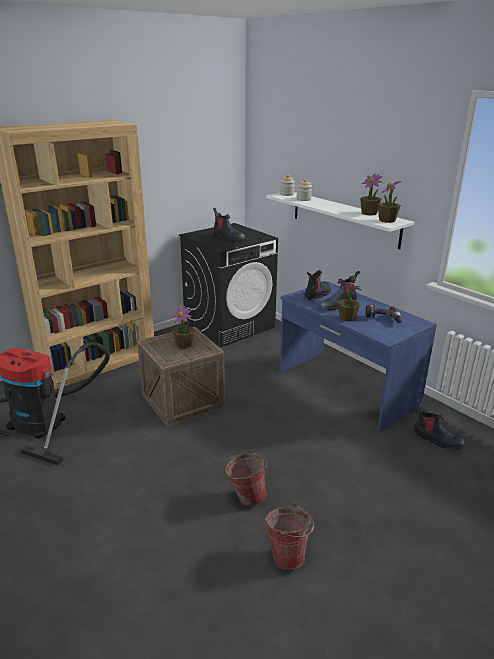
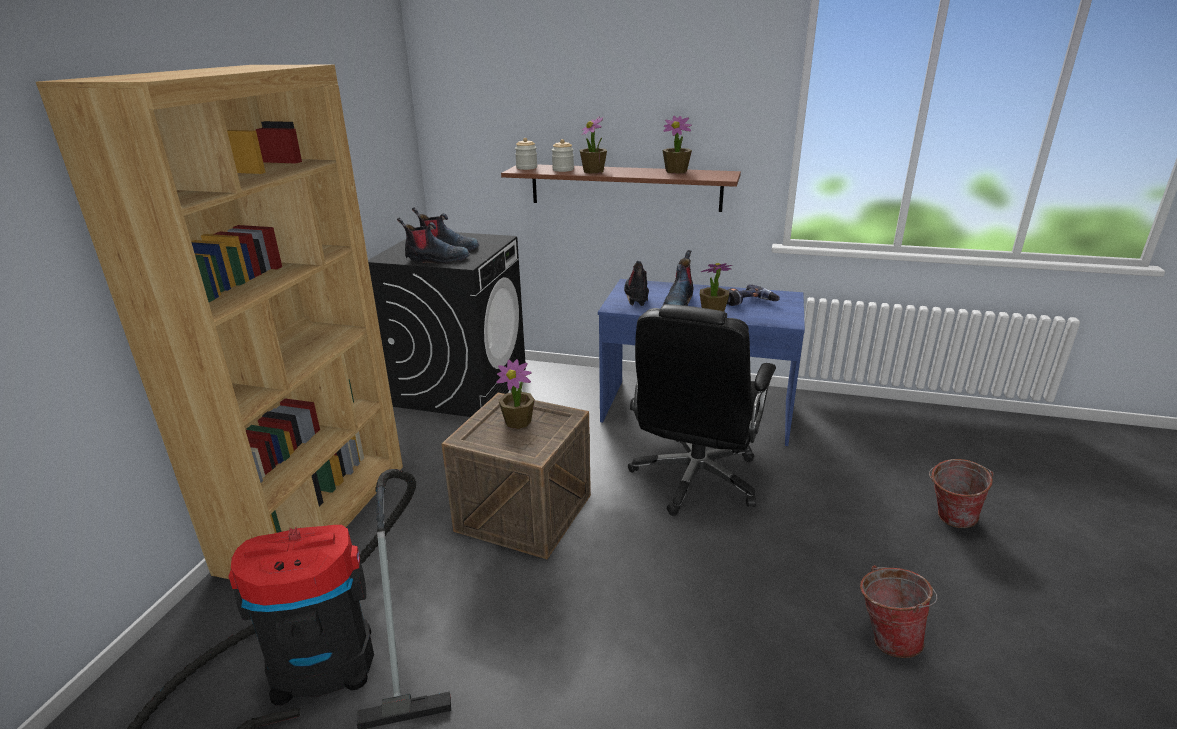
camera: 35 degrees left, 0 degrees up
bucket [225,452,267,506] -> bucket moved to [929,459,994,528]
white shelf [266,192,414,249] -> brown shelf [501,164,741,212]
potted plant [378,180,401,223] -> potted plant moved to [580,116,607,173]
boot [414,403,465,450] -> boot moved to [397,218,470,264]
none -> black office chair [628,304,776,516]

